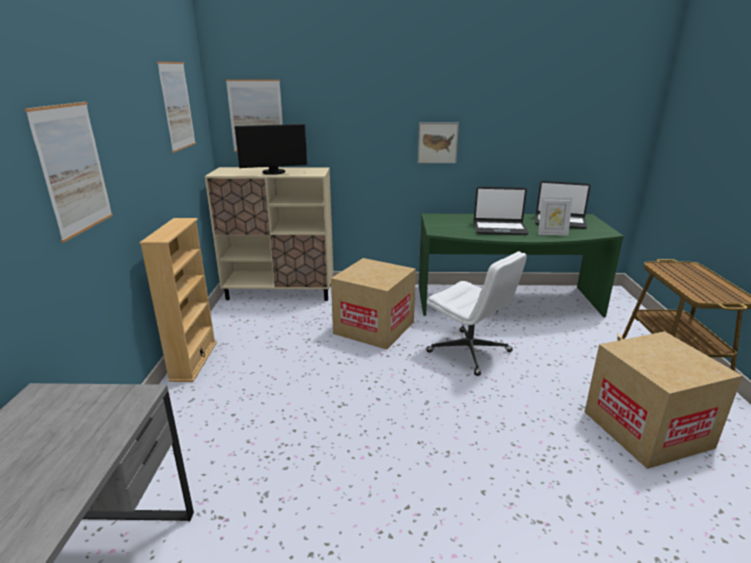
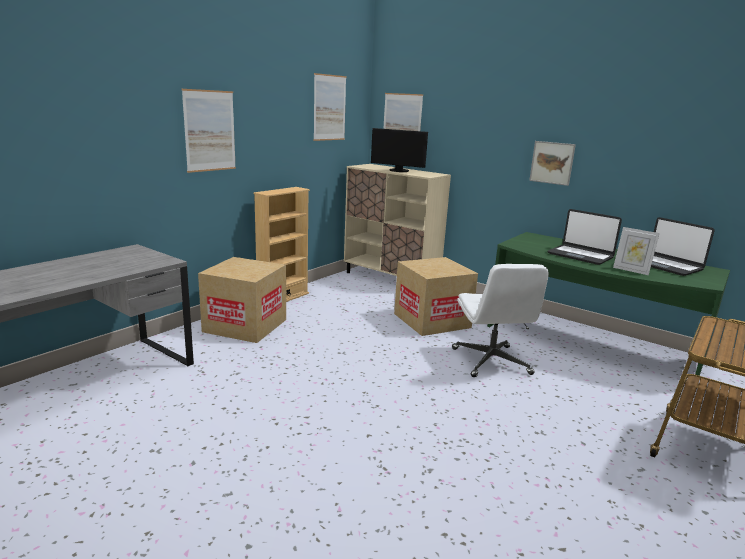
camera: 35 degrees right, 5 degrees down
cardboard box [585,331,742,469] -> cardboard box moved to [198,257,286,343]

